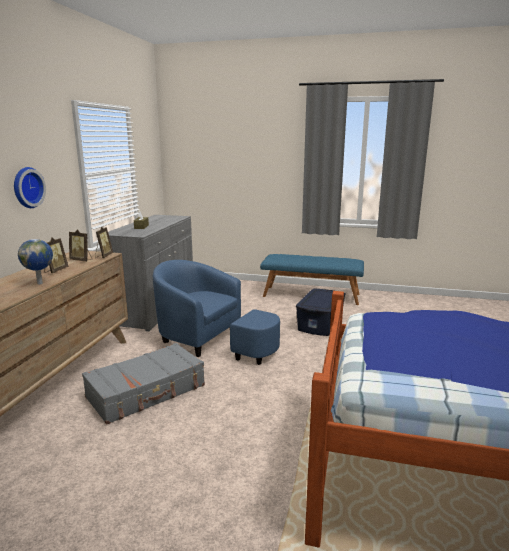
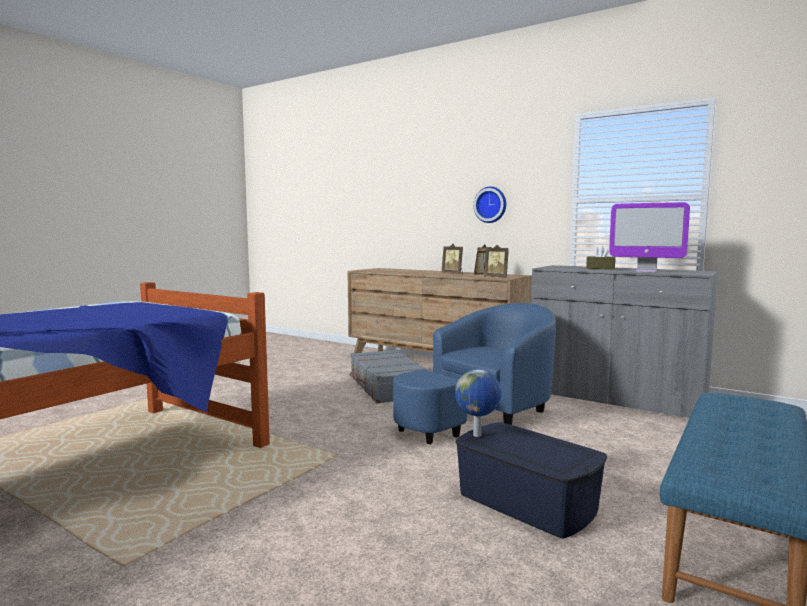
camera: 110 degrees right, 10 degrees down
globe [18,239,53,284] -> globe moved to [455,369,502,437]
none -> monitor [609,202,690,273]

